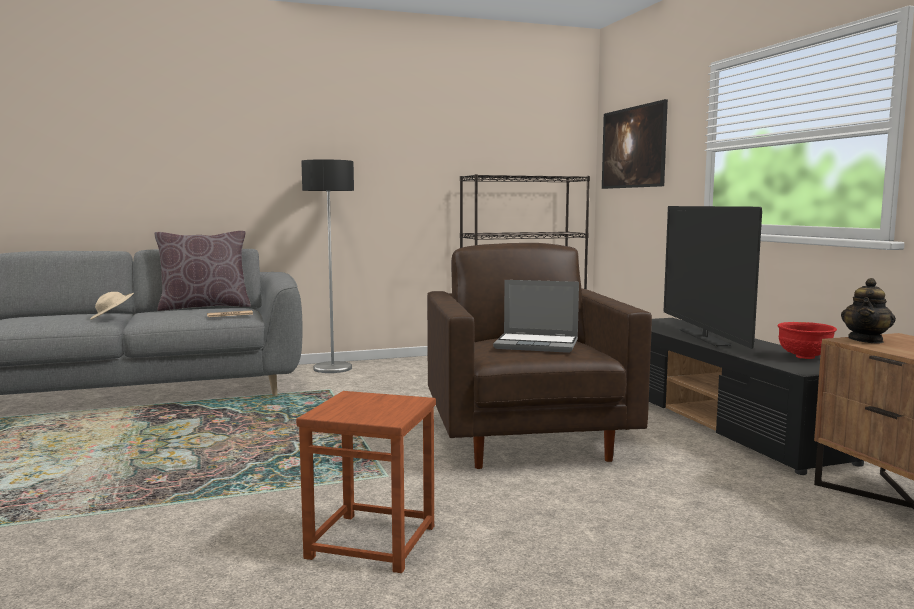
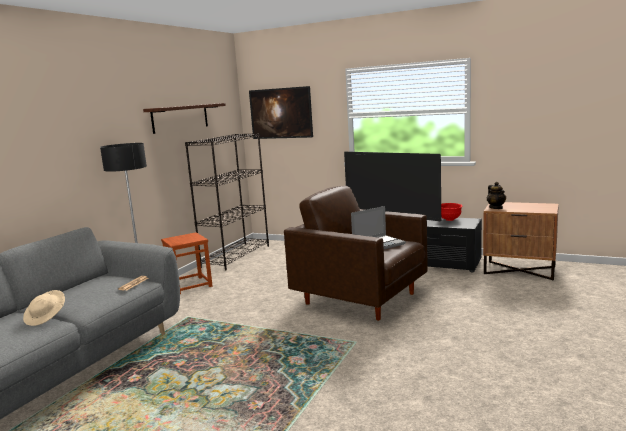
camera: 45 degrees left, 5 degrees up
brown pillow [154,231,251,311] -> none
brown stool [296,391,436,573] -> brown stool moved to [161,232,213,294]
none -> shelf [143,103,226,134]

